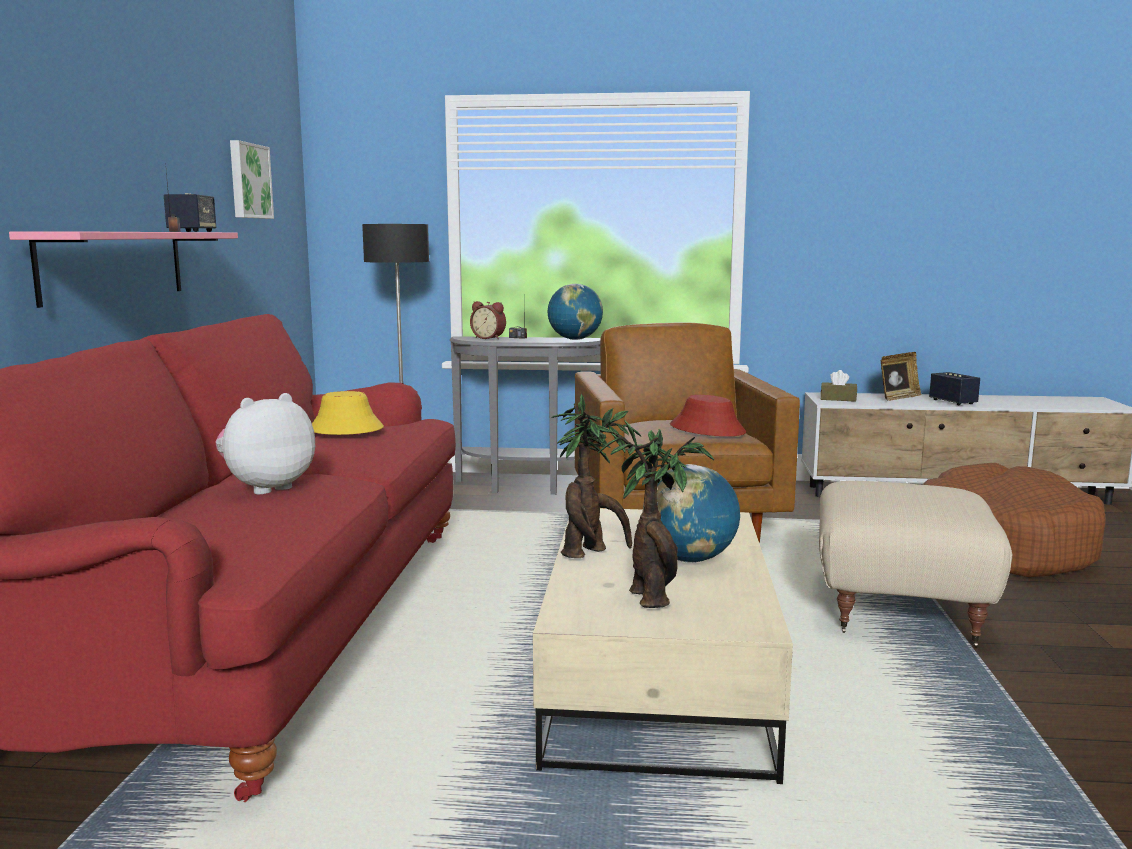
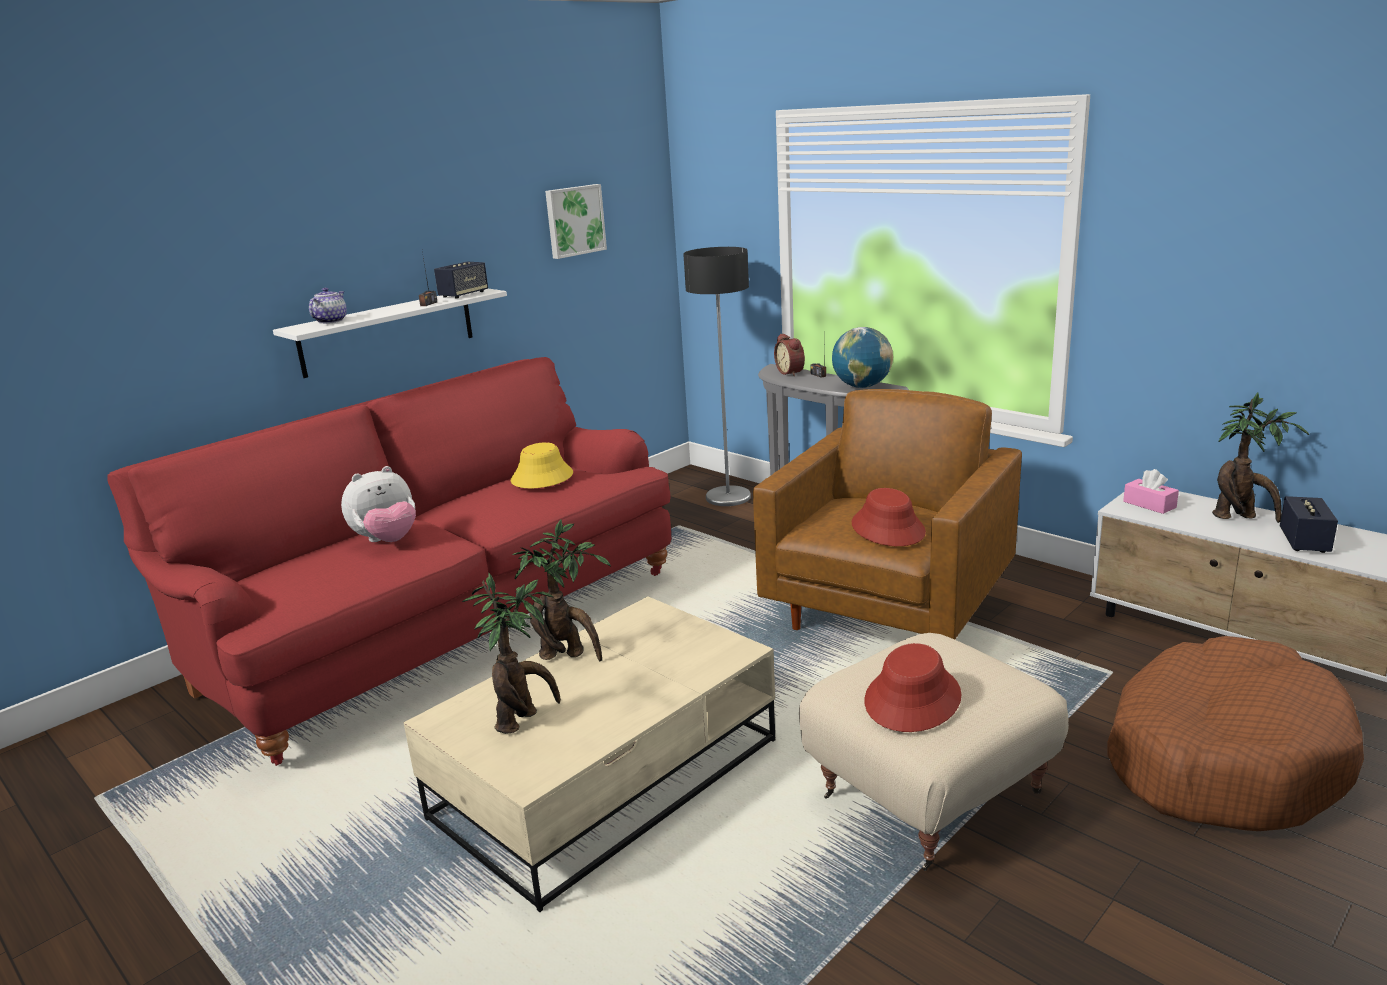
camera: 40 degrees right, 10 degrees up
pink shelf [9,231,238,308] -> white shelf [273,289,507,378]
plush toy [215,393,315,495] -> plush toy turned 150 degrees clockwise [341,466,416,542]
globe [642,464,740,563] -> none
brown tissue box [821,370,857,402] -> pink tissue box [1123,469,1179,514]
picture frame [881,352,922,401] -> potted plant [1212,393,1309,523]
none -> teapot [309,288,347,324]
none -> red hat [864,643,962,732]

